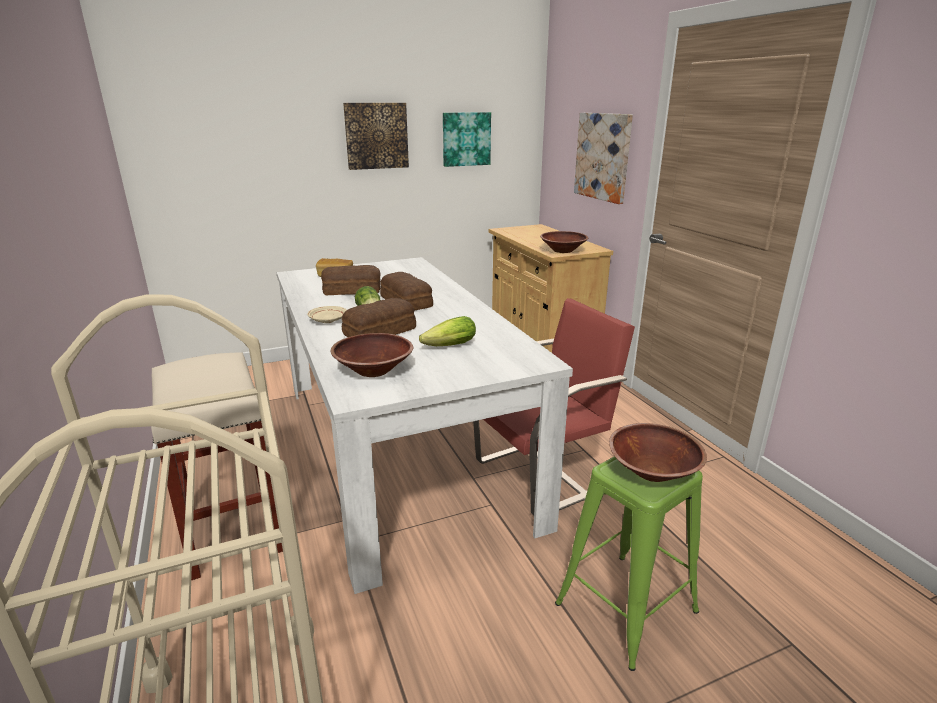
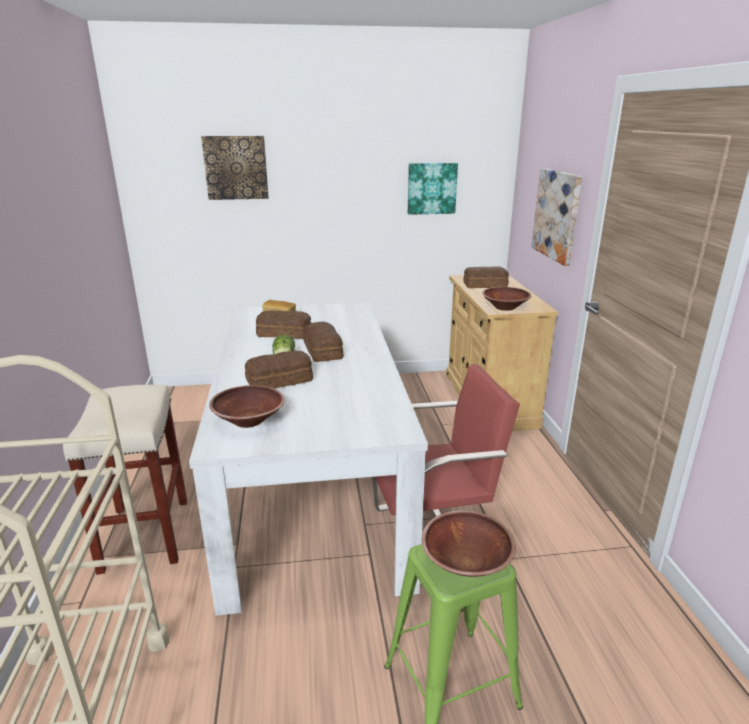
camera: 15 degrees right, 0 degrees up
beige plate [307,306,347,323] -> none
picture [343,103,409,170] -> picture moved to [201,136,269,200]
lettuce [419,316,476,346] -> none
none -> bread [463,266,509,288]

